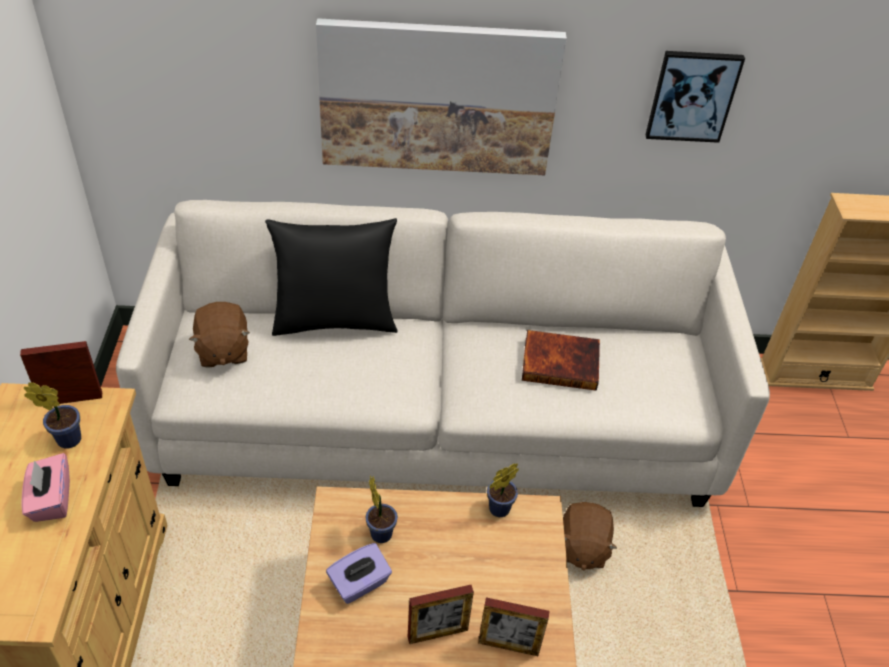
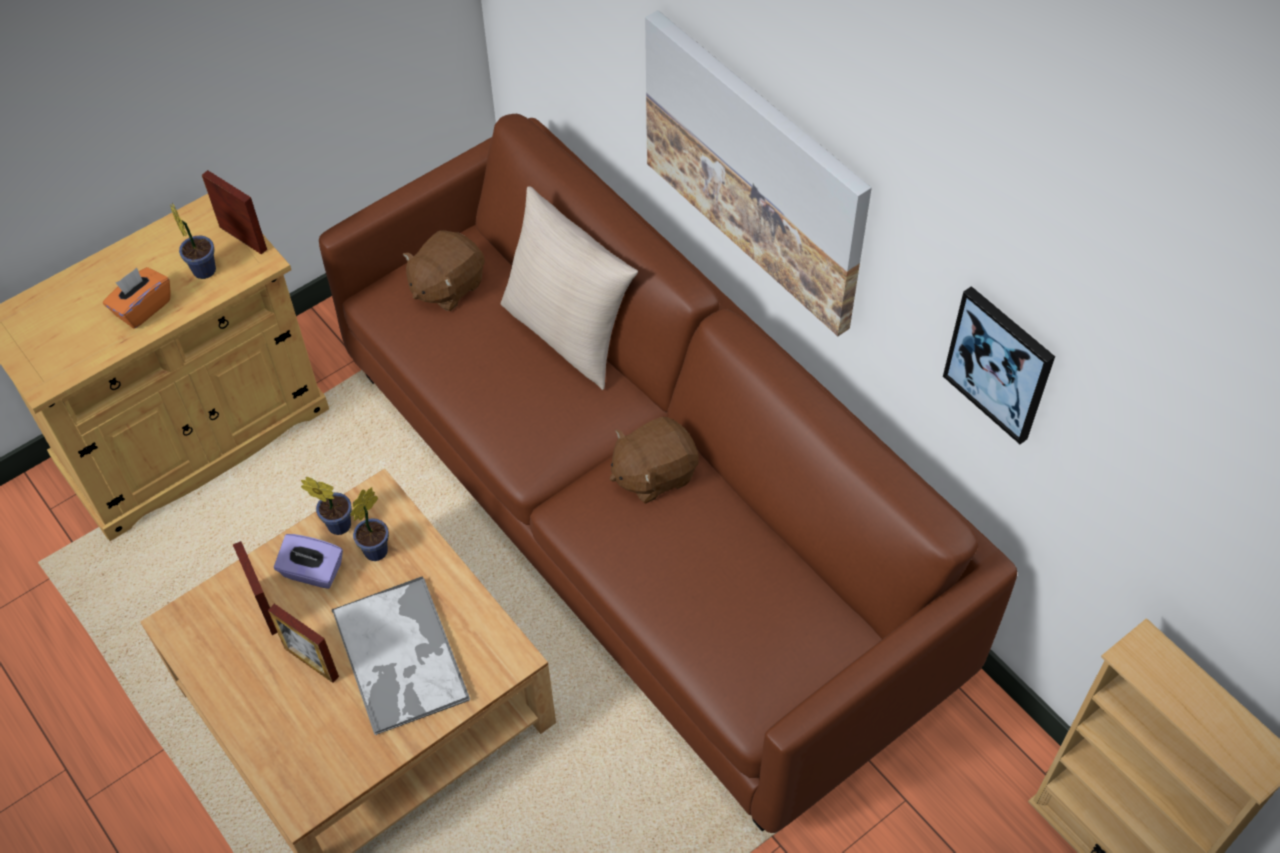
camera: 55 degrees right, 10 degrees up
pink tissue box [21,453,70,522] -> orange tissue box [103,267,170,329]
white sofa [116,200,770,507] -> brown sofa [319,114,1017,833]
black pillow [265,218,398,336] -> beige pillow [501,186,638,390]
picture frame [478,597,550,656] -> picture frame moved to [233,541,278,635]
potted plant [487,464,519,517] -> potted plant moved to [301,477,352,535]
book [522,330,600,391] -> none
brown plush toy [563,502,617,571] -> brown plush toy moved to [610,417,699,503]
none -> tray [332,576,470,735]

